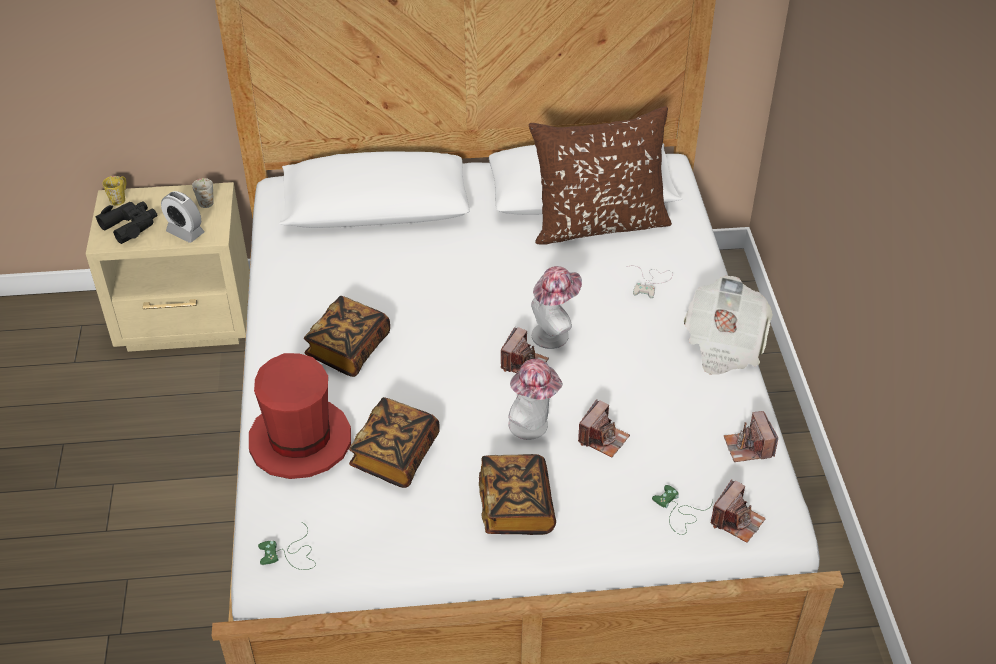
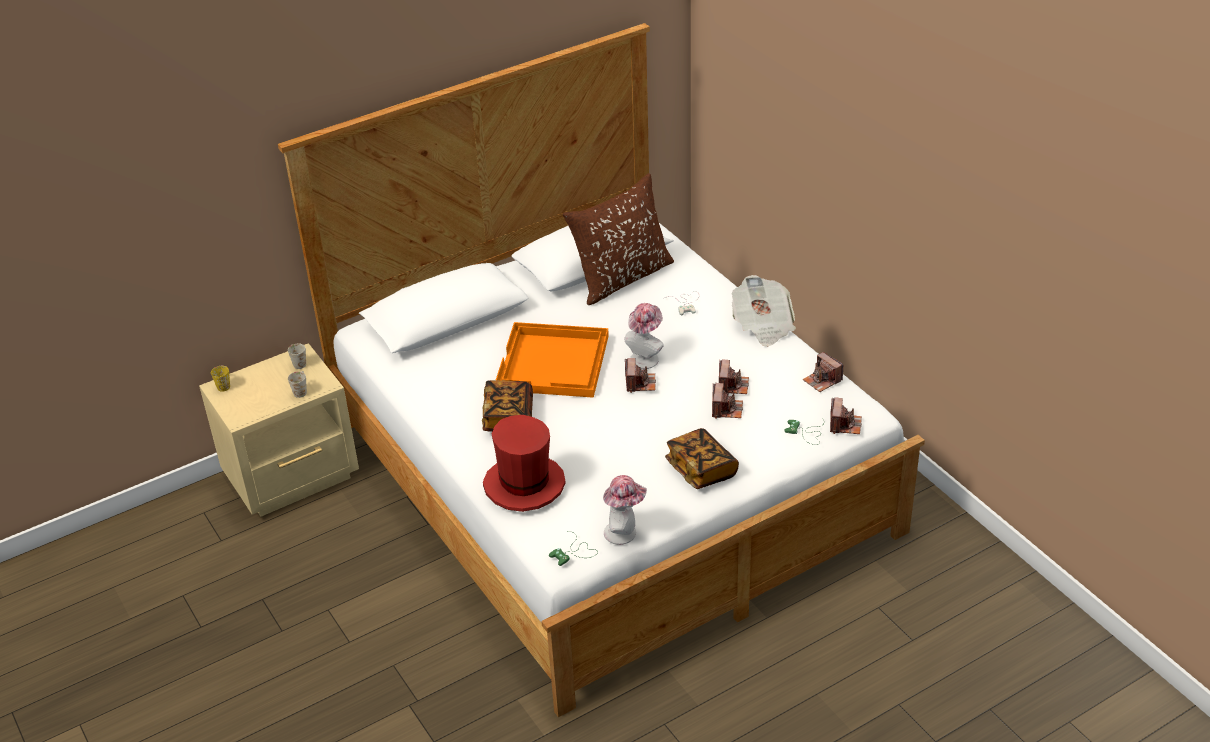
camera: 25 degrees left, 5 degrees down
black binoculars [95,201,158,244] -> none
alarm clock [161,191,205,243] -> white mug [288,371,307,398]
book [349,397,440,488] -> none
hat [508,359,563,440] -> hat moved to [603,475,647,545]
none -> orange tray [496,322,609,398]
none -> camera [719,359,749,394]

